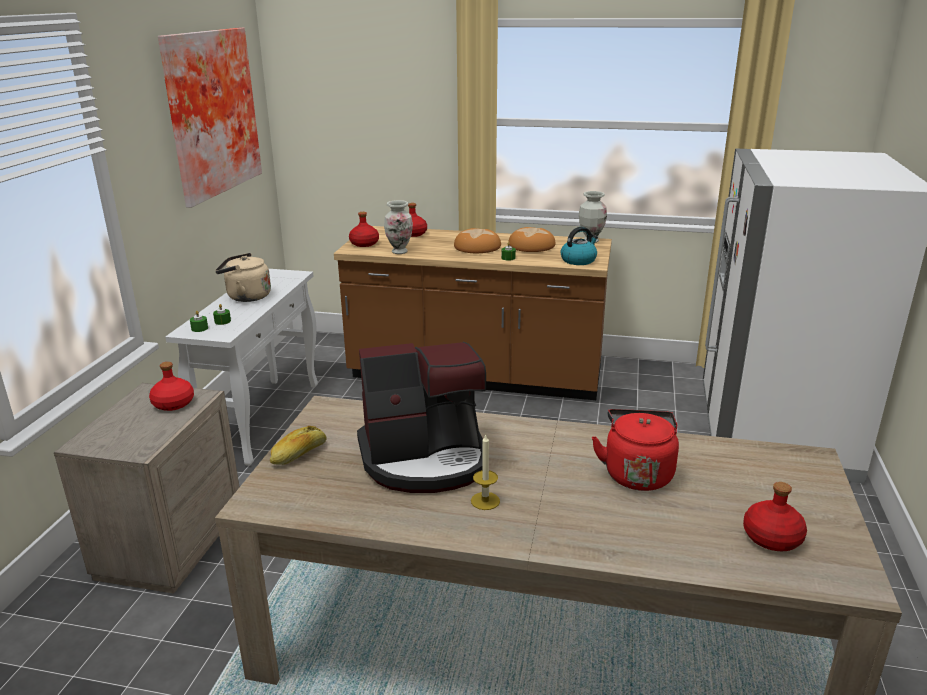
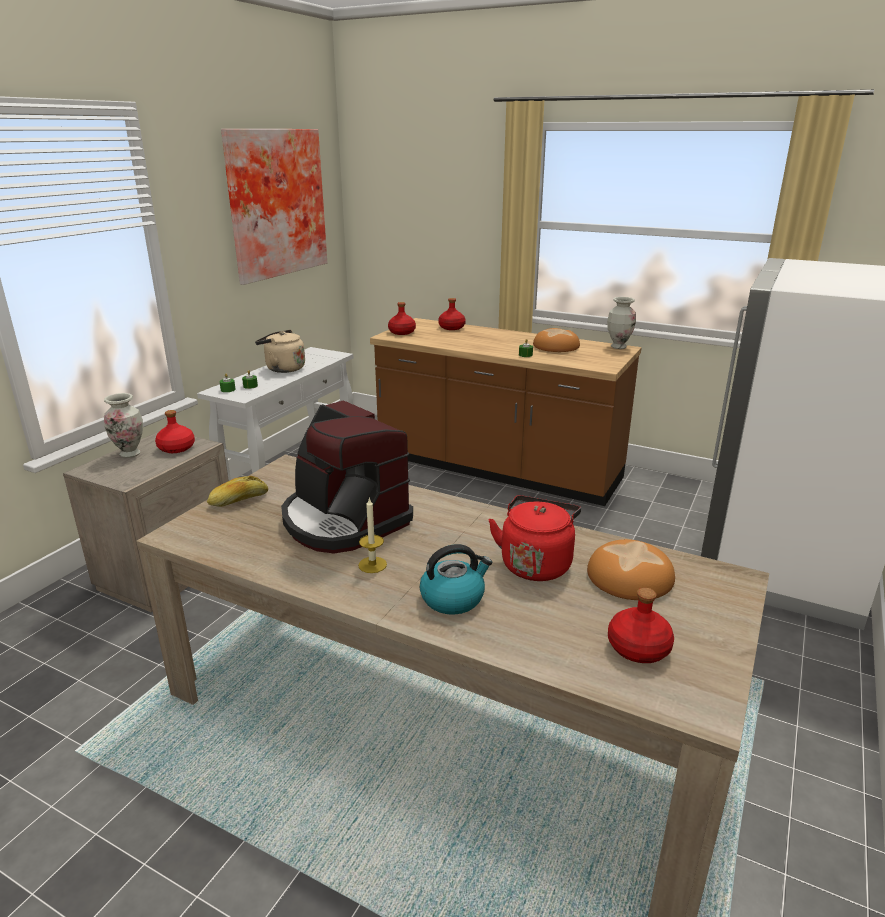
camera: 15 degrees right, 0 degrees up
coffee machine [357,342,486,493] -> coffee machine turned 45 degrees clockwise [281,400,413,553]
vase [384,200,413,254] -> vase moved to [104,393,143,458]
bread [454,228,501,253] -> bread moved to [587,539,675,600]
kettle [561,227,598,265] -> kettle moved to [420,544,492,615]

